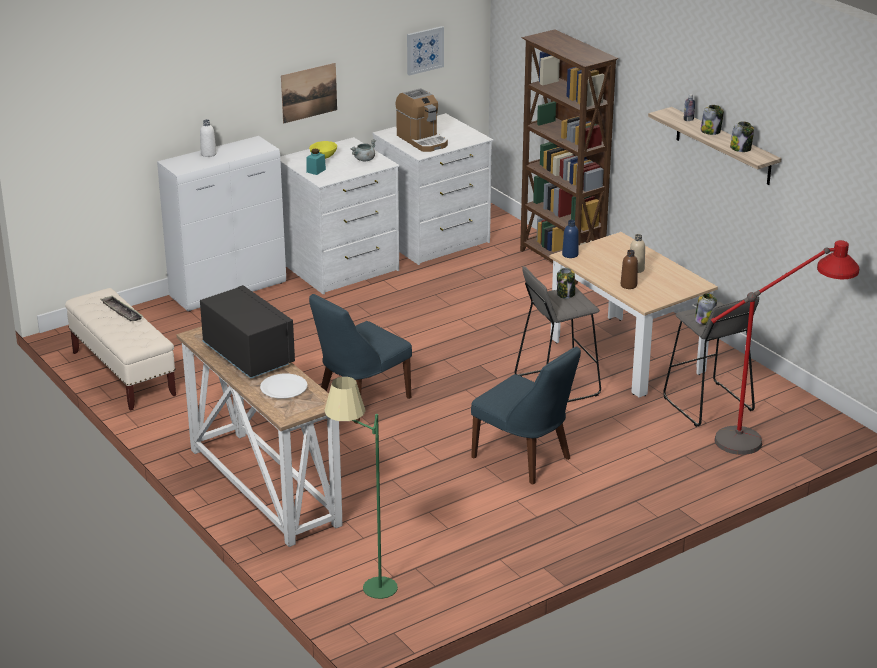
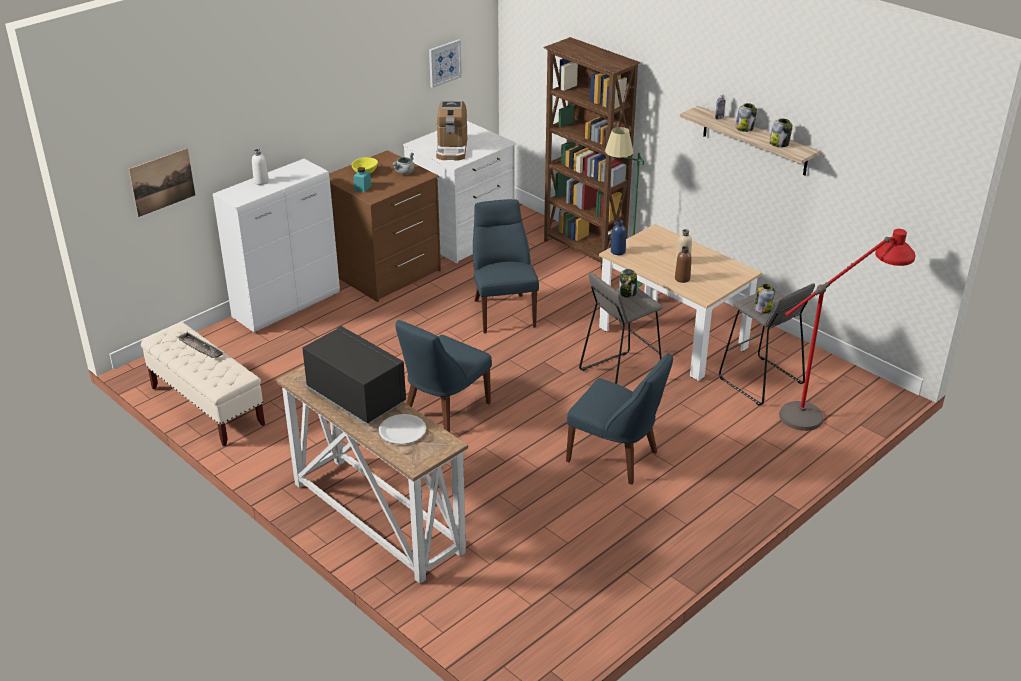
camera: 10 degrees left, 5 degrees up
white dresser [280,137,400,295] -> brown dresser [329,150,441,302]
picture [281,63,337,123] -> picture moved to [129,148,195,217]
green floor lamp [324,377,398,599] -> green floor lamp moved to [605,127,644,287]
coffee machine [396,88,448,152] -> coffee machine turned 45 degrees clockwise [436,101,467,160]
none -> blue chair [473,199,539,333]

